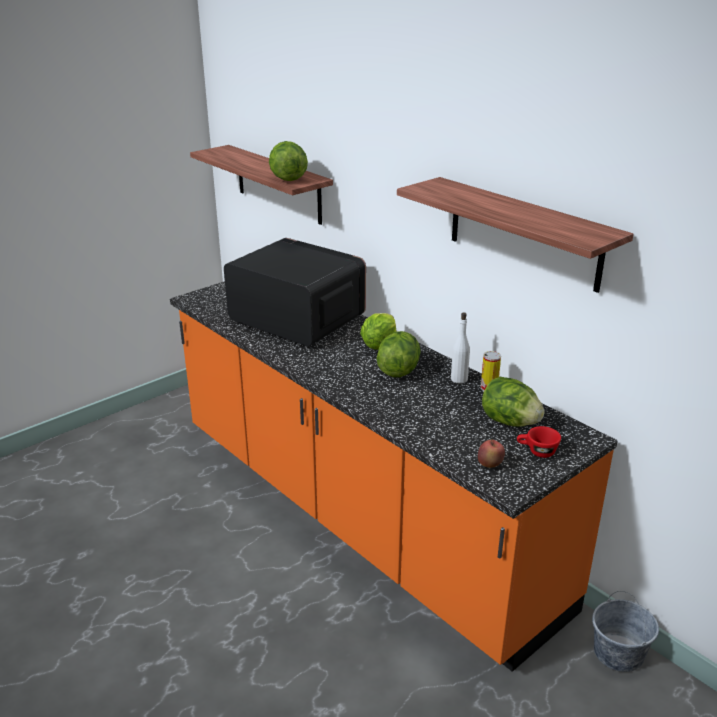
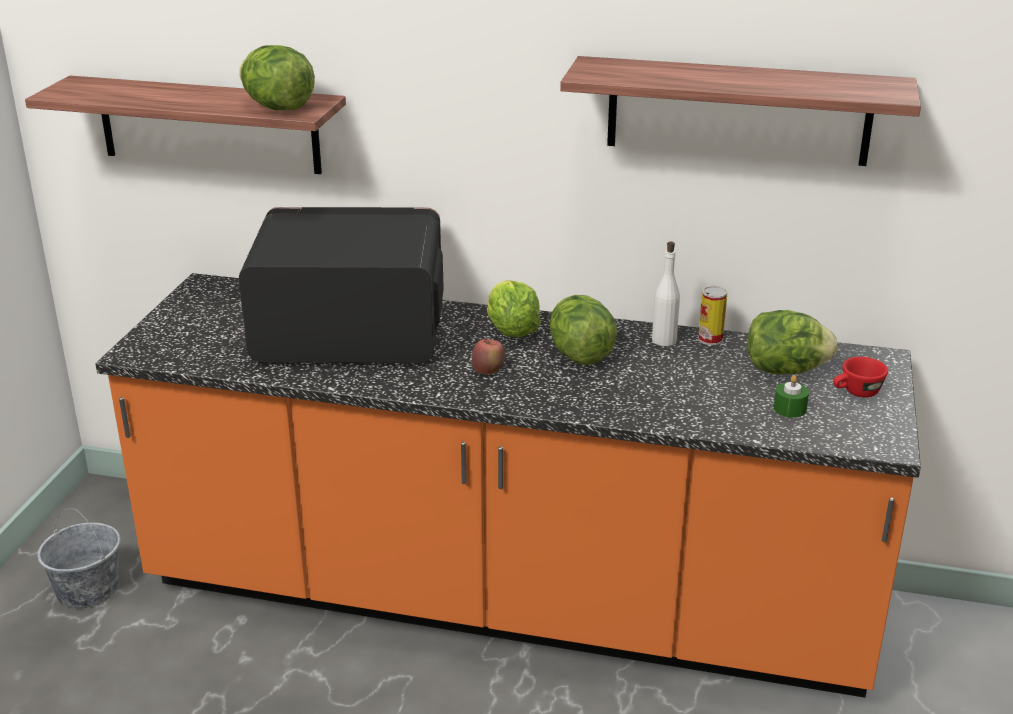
camera: 35 degrees left, 0 degrees up
apple [478,440,505,468] -> apple moved to [472,338,505,375]
grey bucket [592,591,659,672] -> grey bucket moved to [37,508,121,608]
none -> green candle [774,375,809,418]

